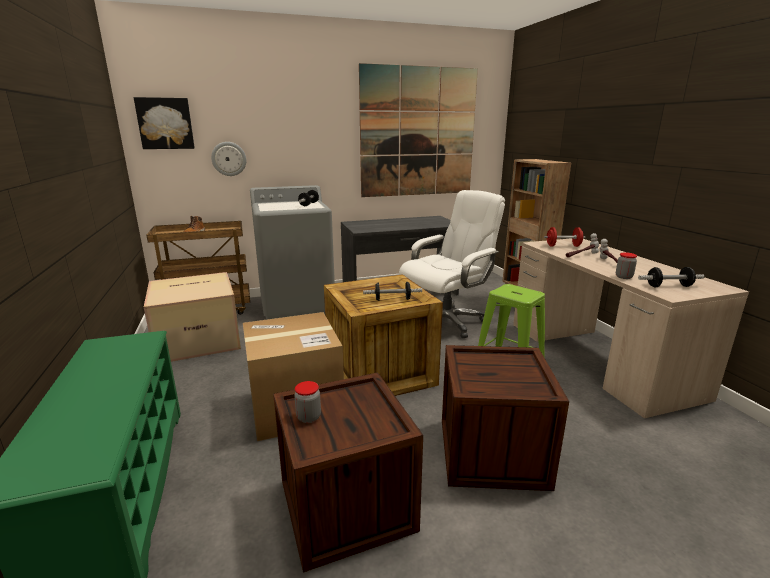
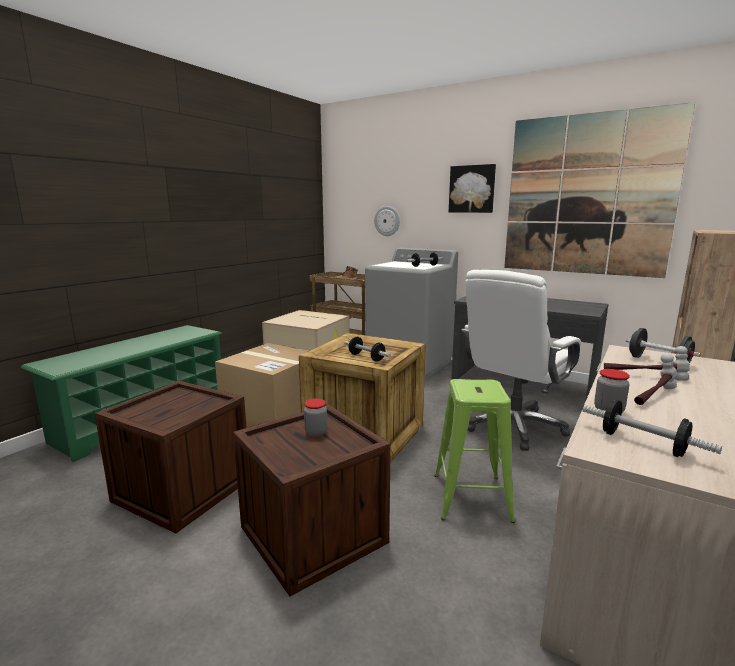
camera: 50 degrees right, 5 degrees down
picture [134,97,195,149] -> picture moved to [449,164,496,213]
jar [294,381,321,423] -> jar moved to [304,398,327,437]
white office chair [399,190,505,338] -> white office chair turned 120 degrees clockwise [462,270,581,451]
red dumbbell [544,227,585,247] -> black dumbbell [626,328,701,363]

